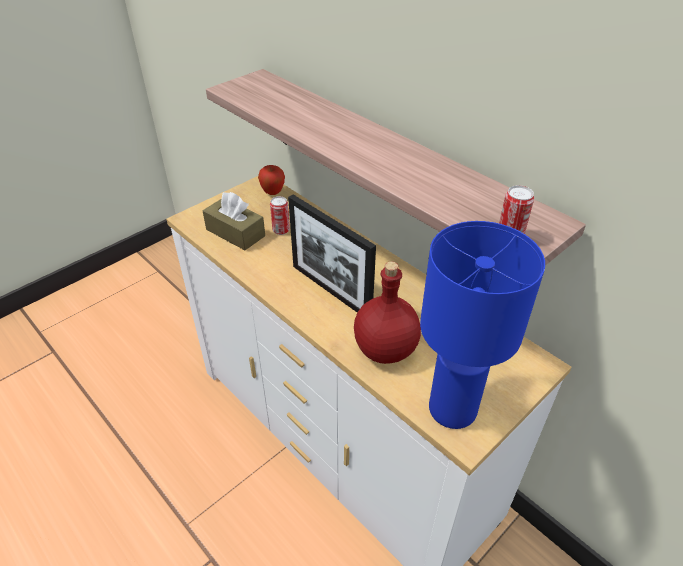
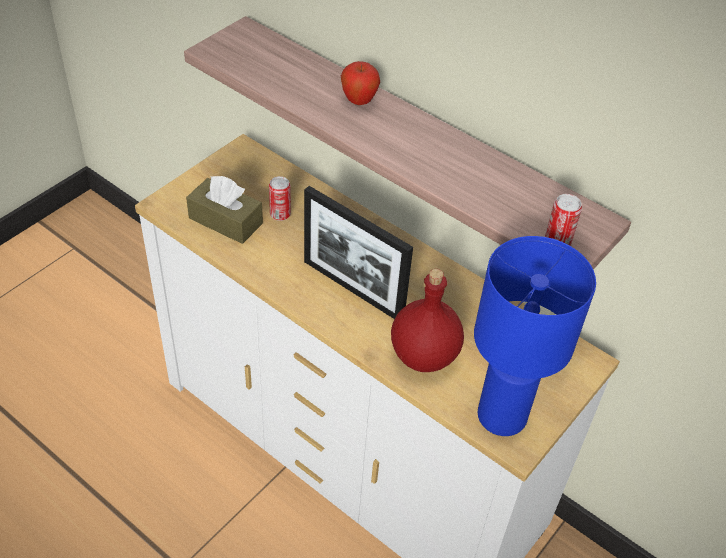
camera: 10 degrees left, 5 degrees up
apple [258,165,285,195] -> apple moved to [341,61,380,105]

